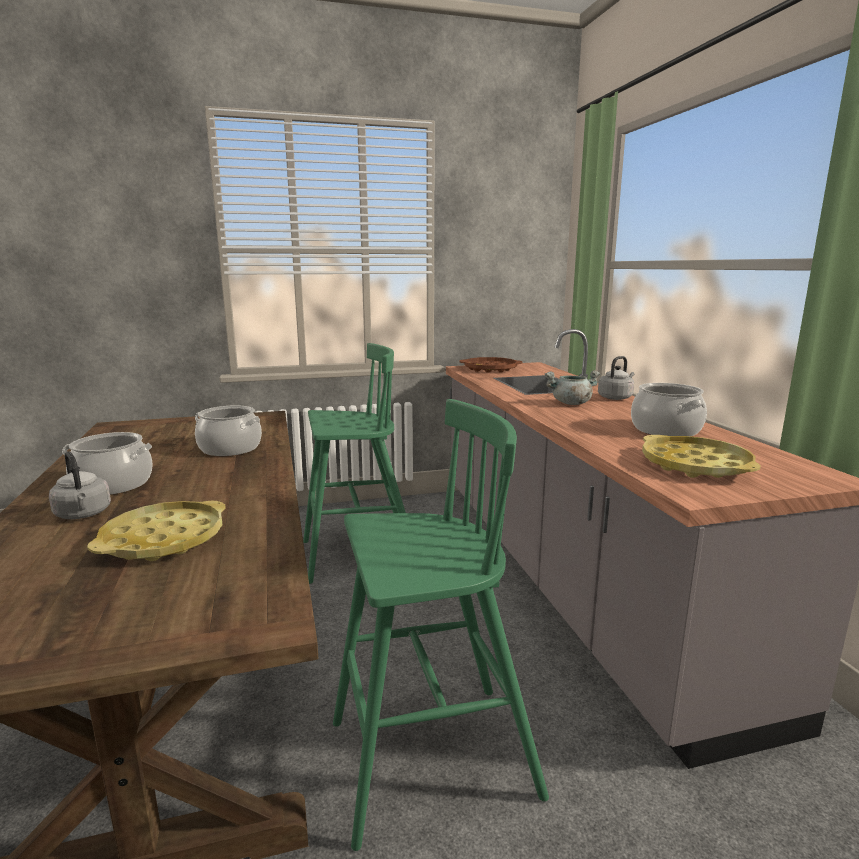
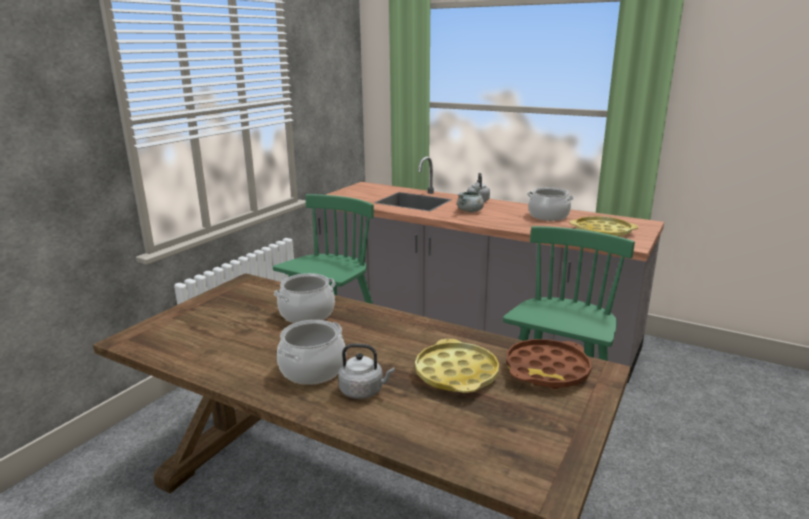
camera: 45 degrees left, 5 degrees up
brown tray [459,357,523,373] -> brown tray moved to [506,339,592,389]

